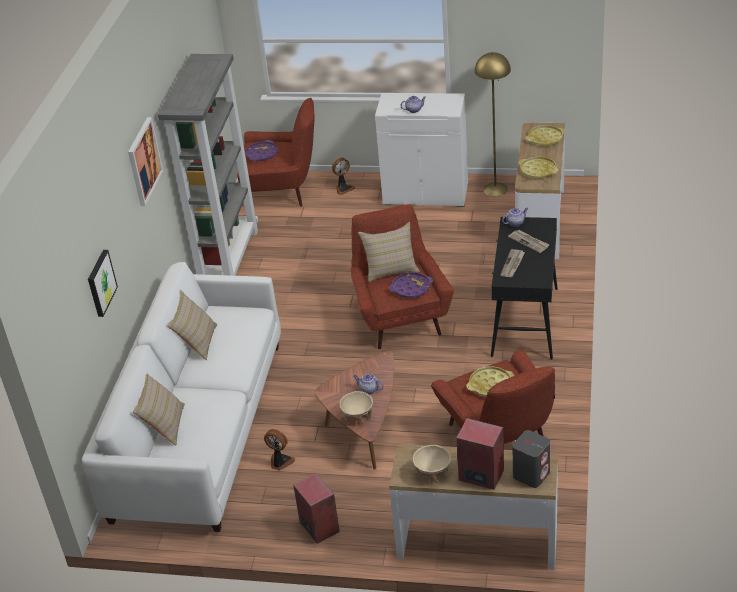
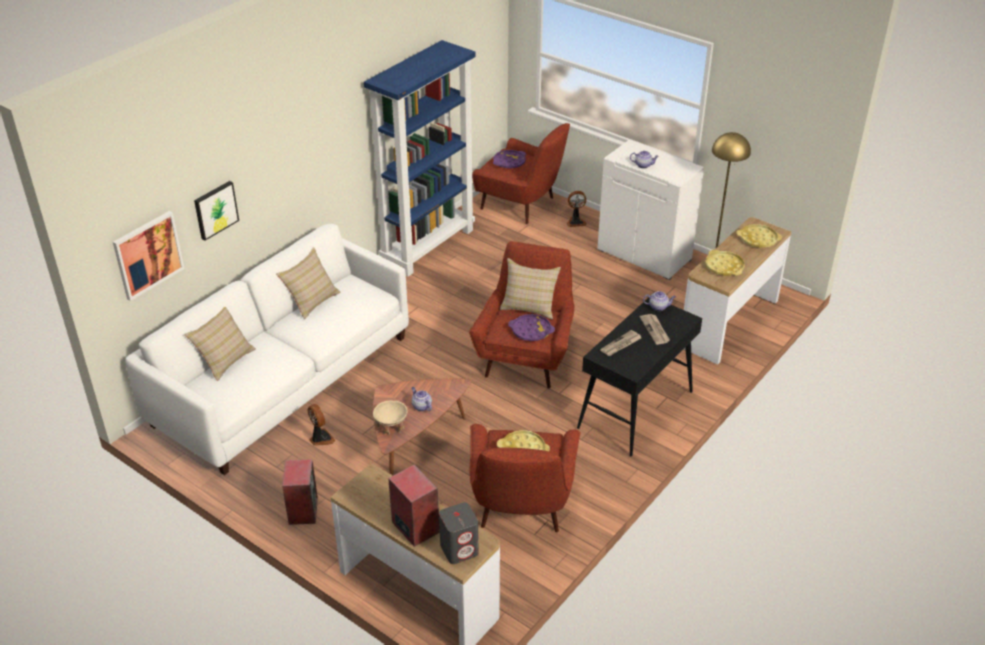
camera: 25 degrees right, 0 degrees up
picture [128,117,163,206] -> picture moved to [113,211,185,301]
grey bookcase [158,54,258,276] -> blue bookcase [364,40,475,277]
beige bowl [413,445,451,484] -> none

